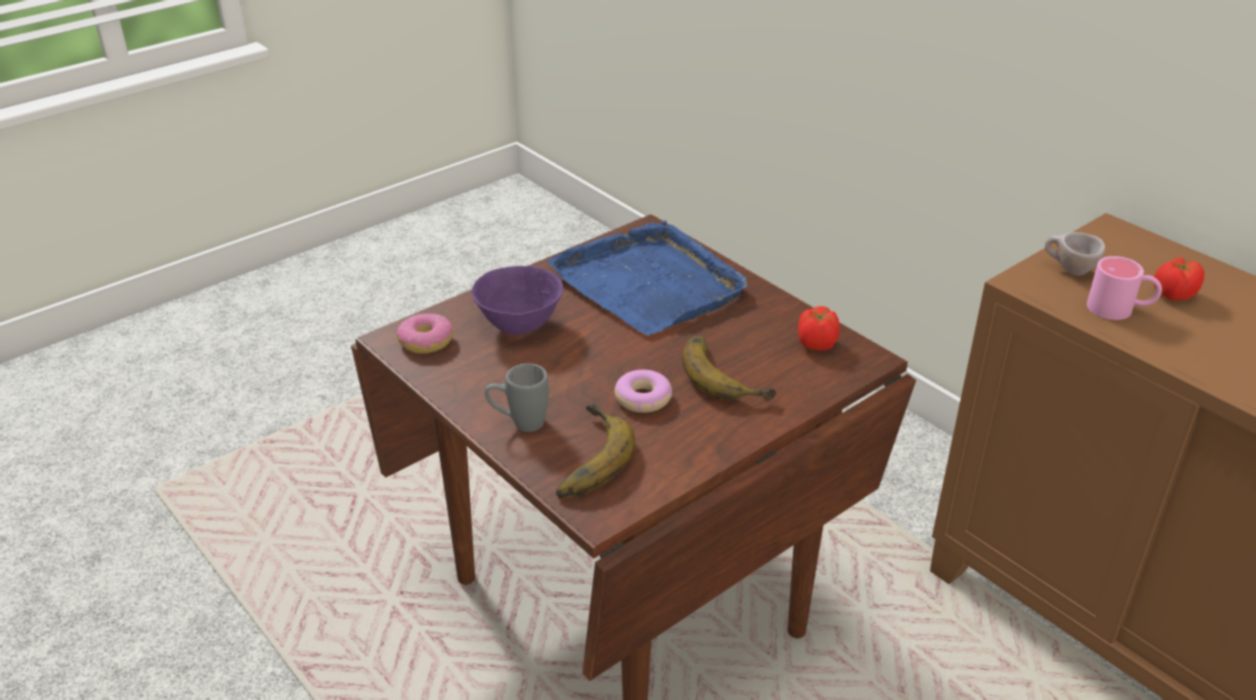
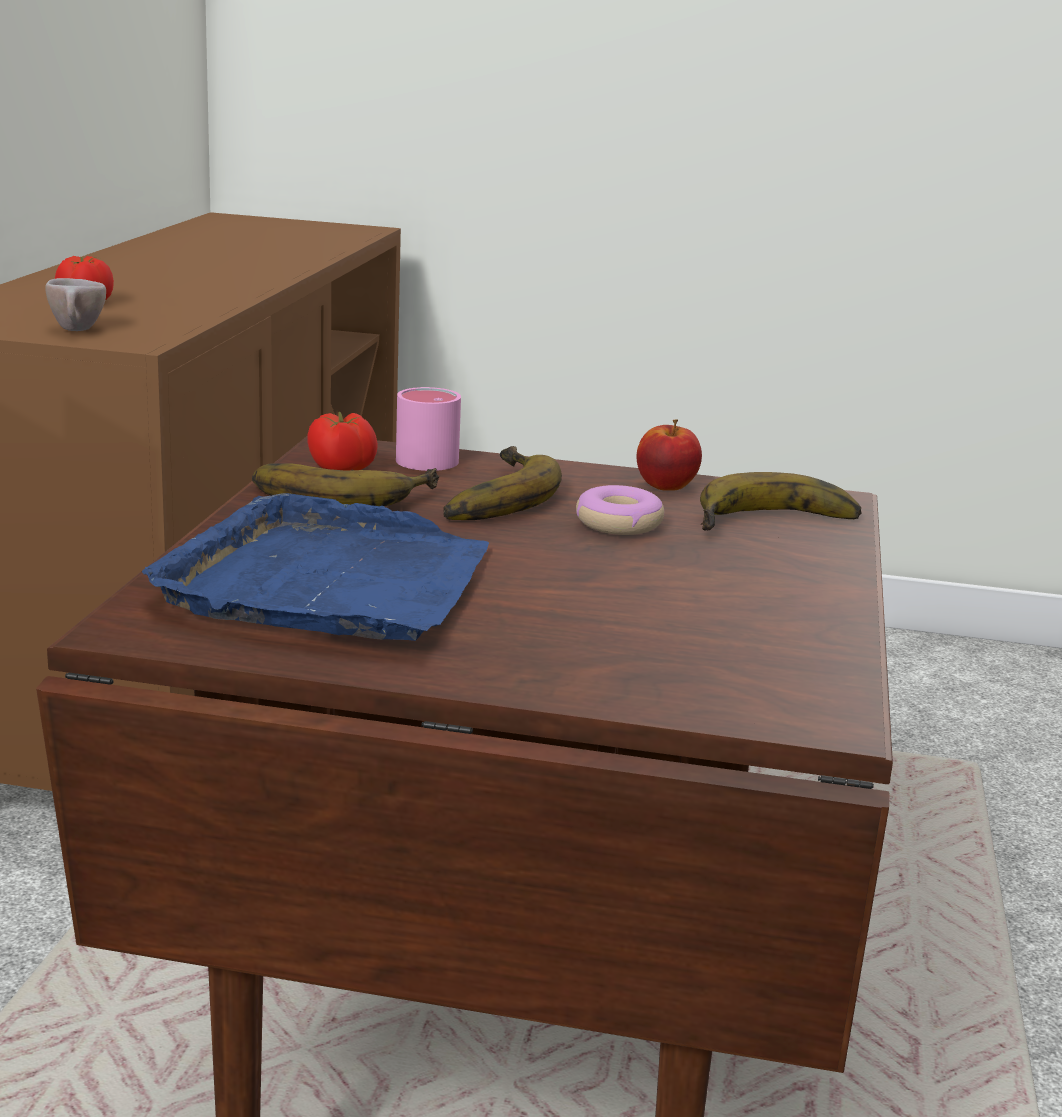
camera: 130 degrees left, 15 degrees down
donut [397,314,453,354] -> none
purple bowl [472,266,563,335] -> none
grey mug [485,363,549,432] -> none
pink mug [1087,256,1162,320] -> pink mug moved to [396,387,461,471]
none -> banana [252,463,439,506]
none -> apple [637,420,702,491]

